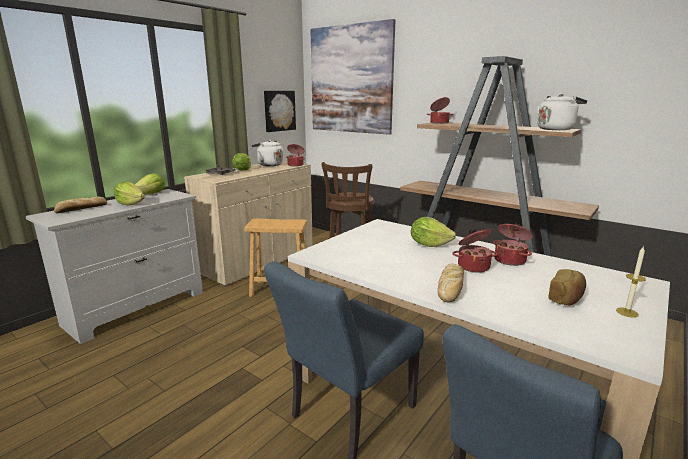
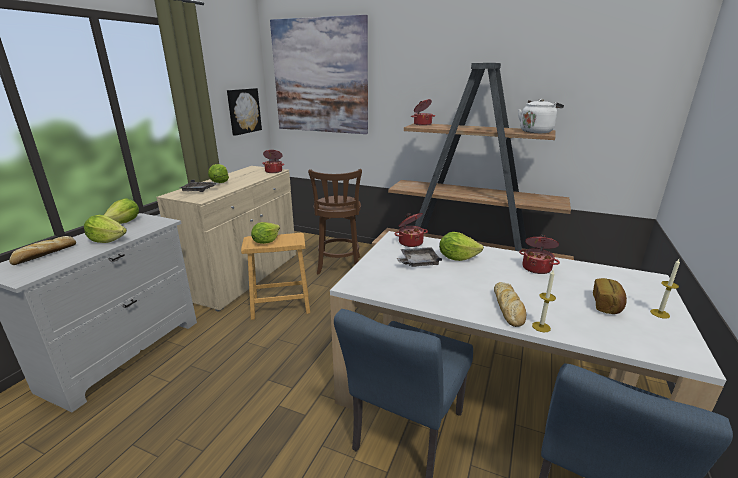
camera: 15 degrees left, 5 degrees up
white kettle [252,140,283,166] -> none
cooking pot [452,229,498,273] -> cooking pot moved to [394,213,428,247]
none -> lettuce [251,222,280,244]
none -> grey tray [397,247,442,267]
none -> candle [532,270,556,332]

